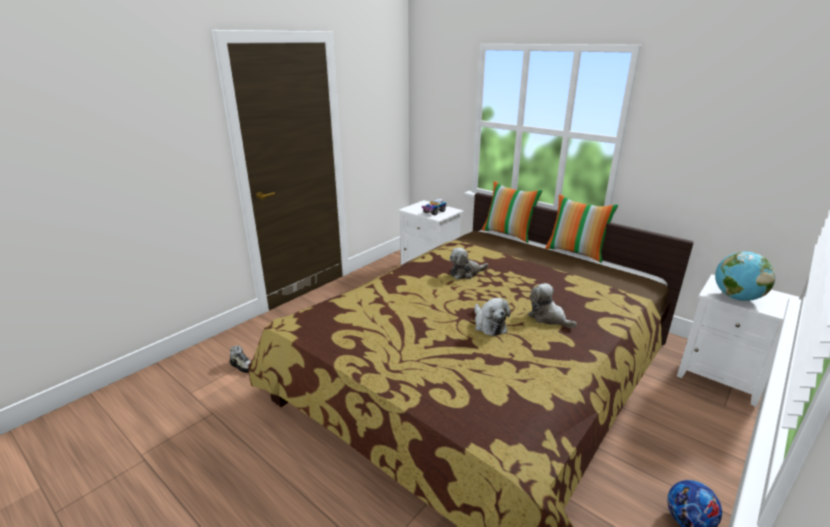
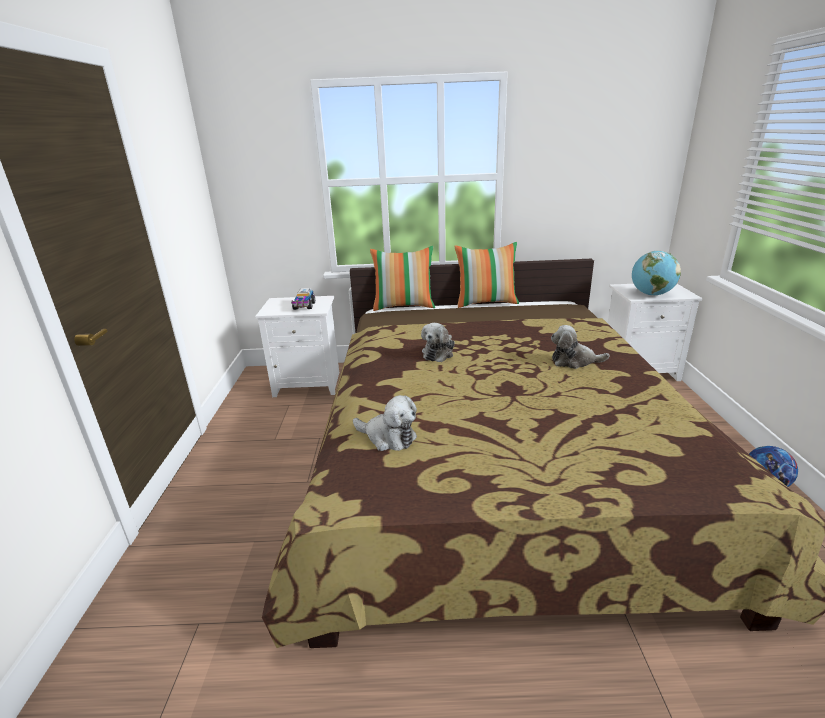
camera: 40 degrees left, 0 degrees up
shoe [230,345,251,373] -> none
plush toy [474,298,510,336] -> plush toy moved to [353,395,417,451]

